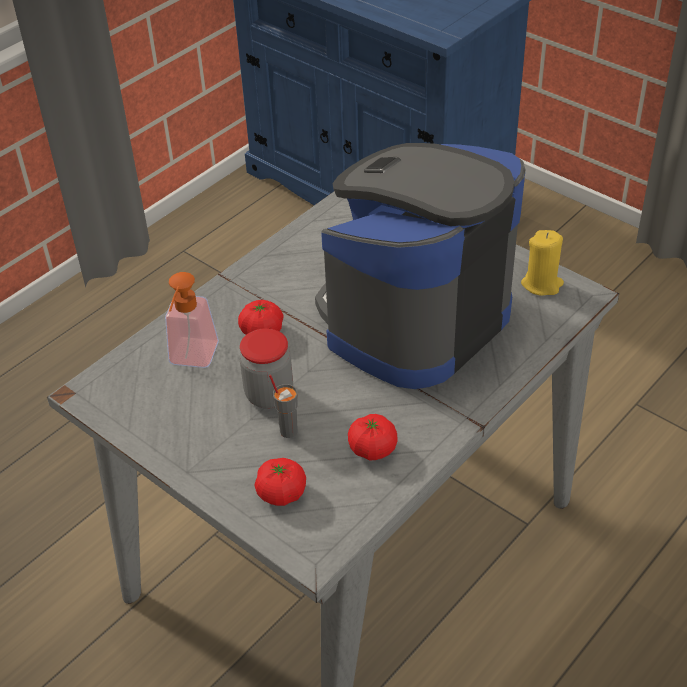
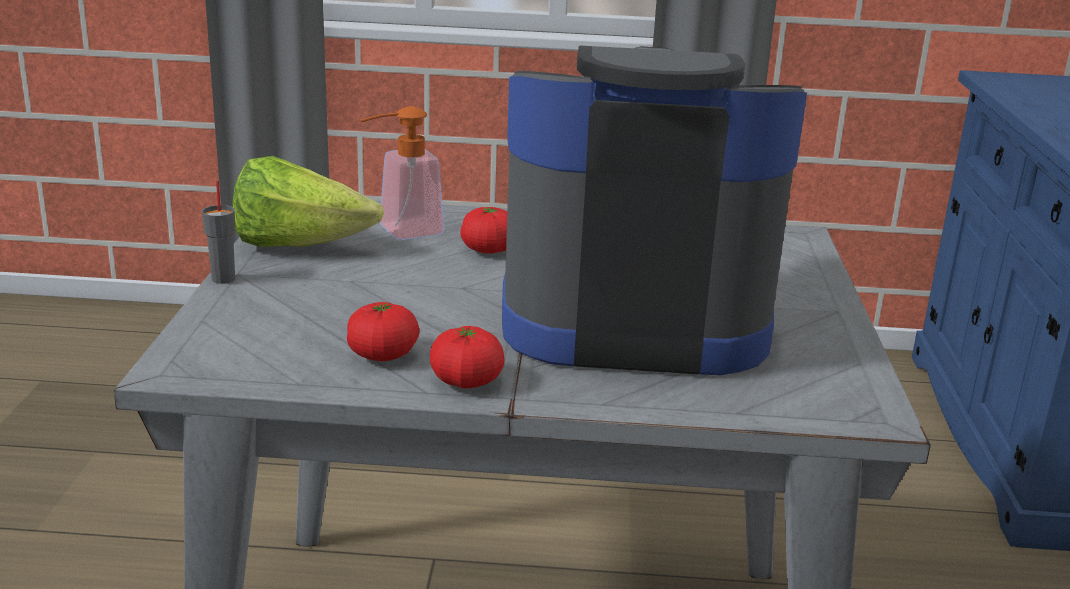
camera: 50 degrees right, 20 degrees down
jar [240,328,293,408] -> none
tomato [255,458,306,506] -> tomato moved to [430,326,505,388]
grey cup [269,375,298,438] -> grey cup moved to [202,181,235,284]
yellow candle [521,230,564,296] -> none
none -> lettuce [233,156,384,247]

